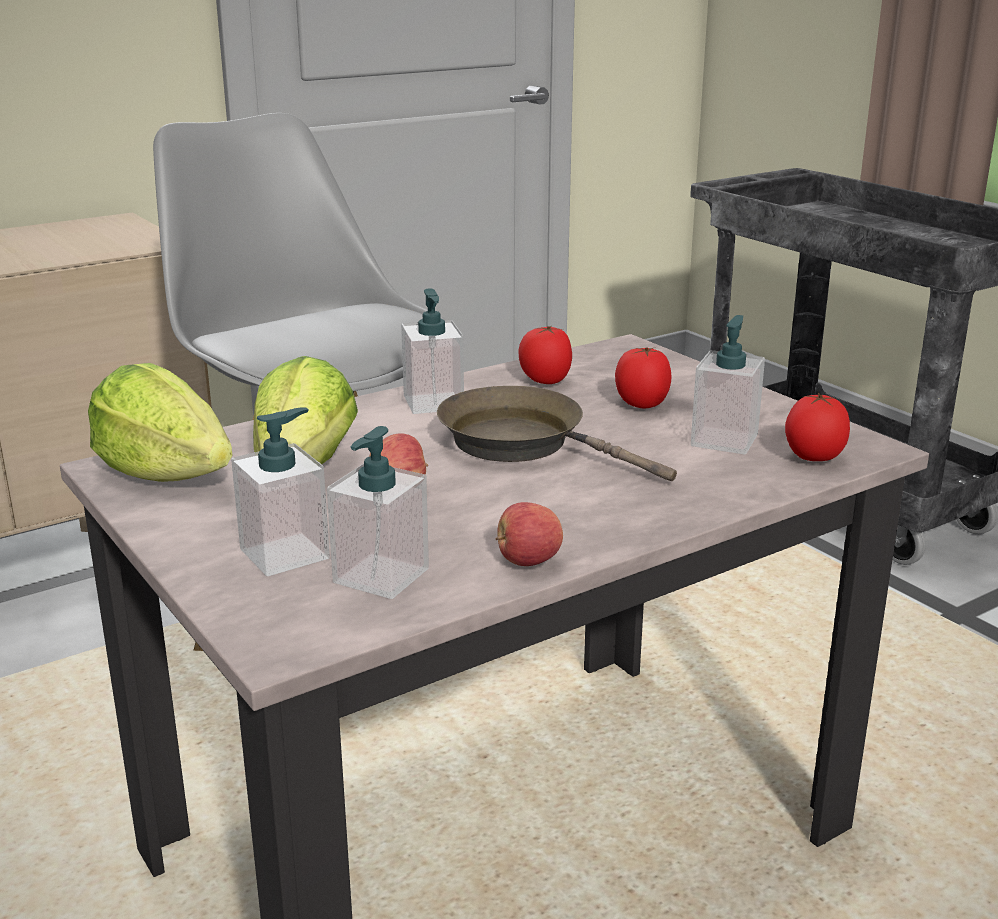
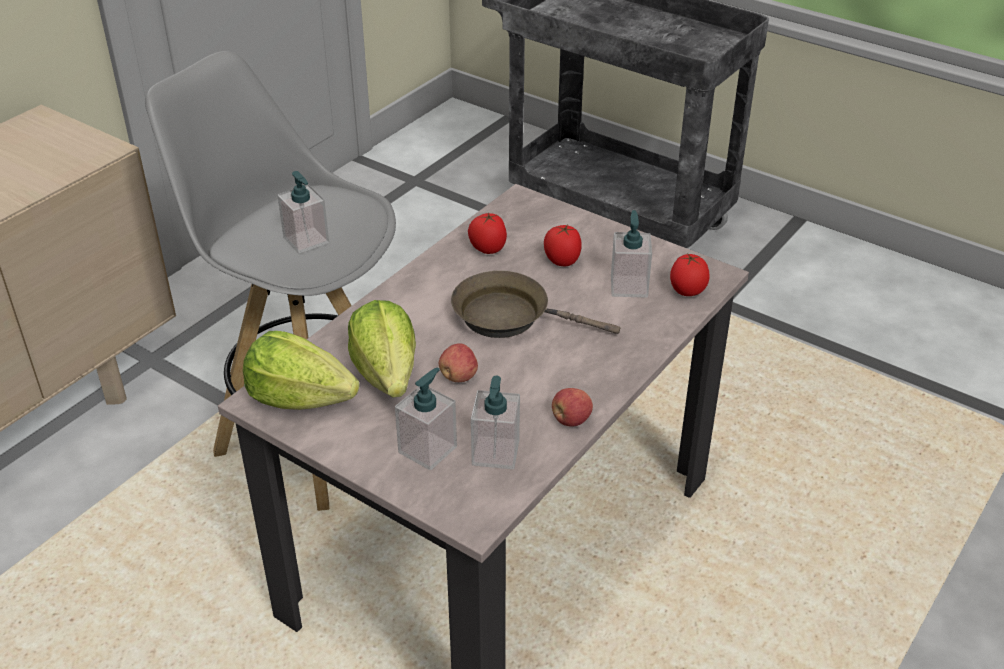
camera: 20 degrees left, 15 degrees up
soap dispenser [401,288,464,414] -> soap dispenser moved to [277,171,329,254]

